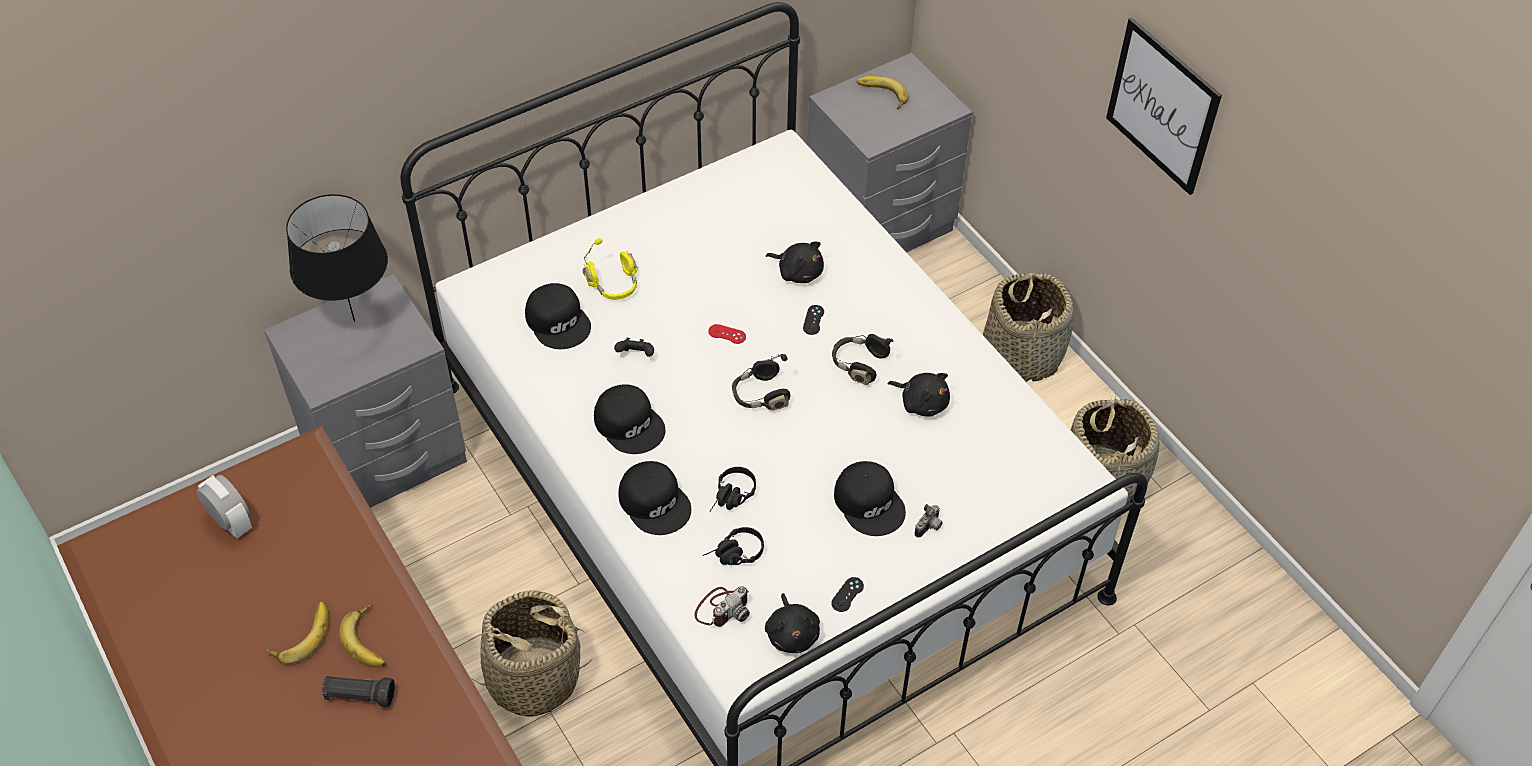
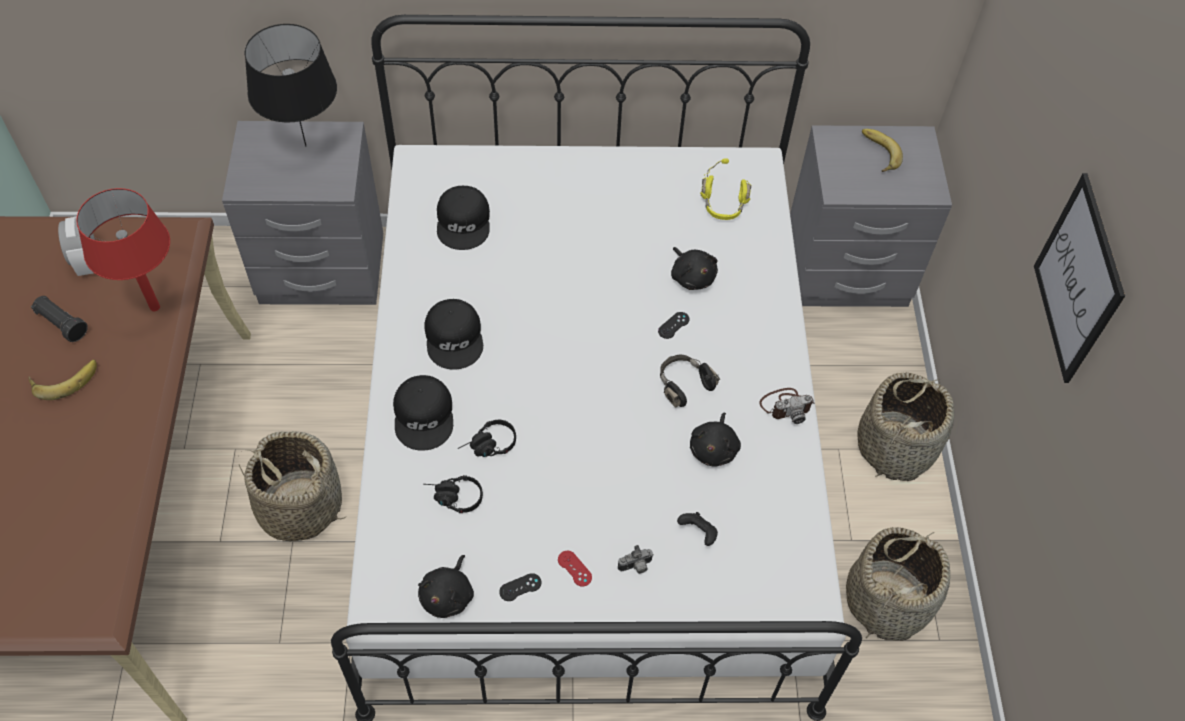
camera: 30 degrees right, 5 degrees up
black flashlight [322,676,395,707] -> black flashlight moved to [31,296,88,342]
banana [339,605,385,668] -> none
yellow headphones [583,238,638,300] -> yellow headphones moved to [700,158,751,220]
black game controller [614,338,654,357] -> black game controller moved to [677,512,718,546]
camera [694,586,750,627] -> camera moved to [760,388,814,424]
red game controller [708,324,746,344] -> red game controller moved to [558,551,592,587]
black headphones [732,354,790,411] -> none
black cap [834,461,906,536] -> none
black plush toy [888,373,950,417] -> black plush toy turned 45 degrees clockwise [690,413,741,467]
none -> red table lamp [76,188,170,311]

